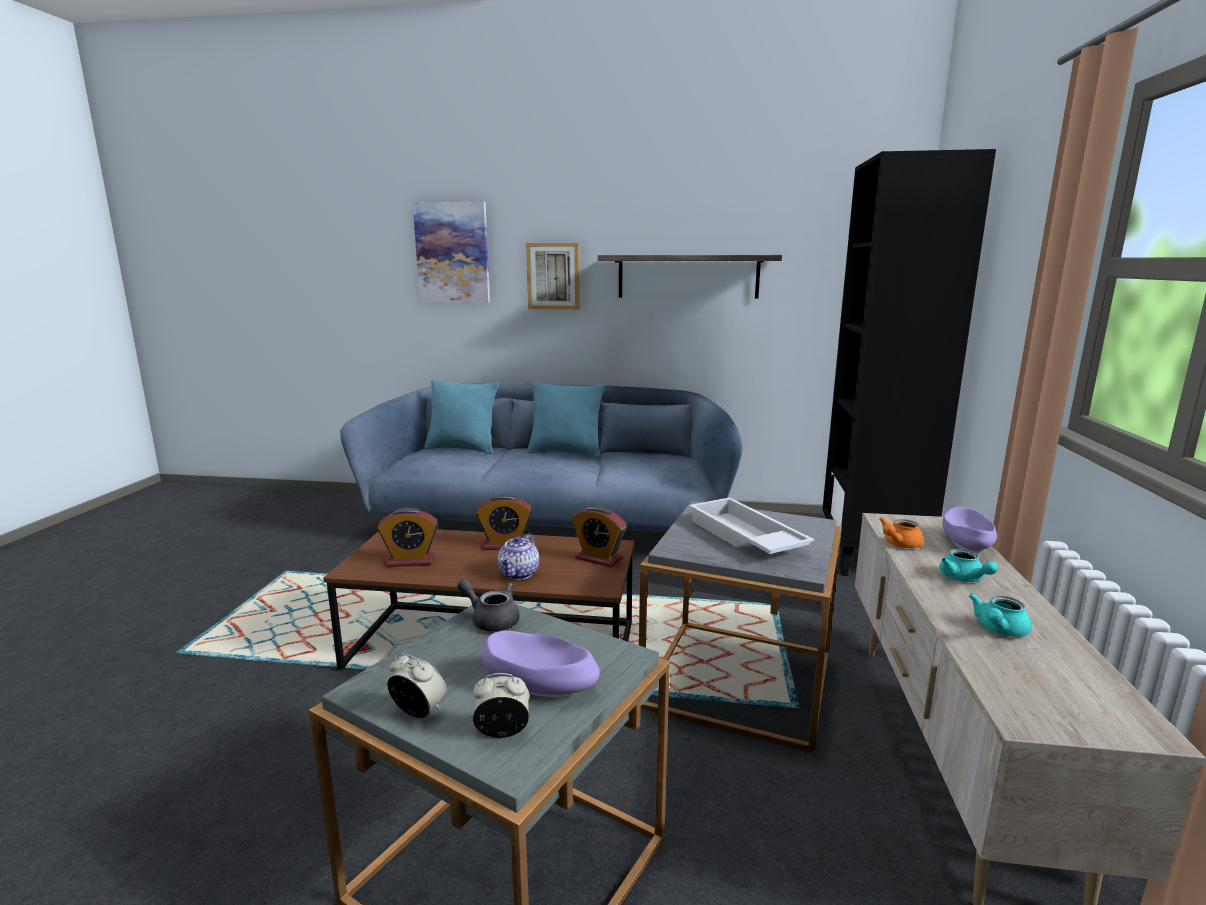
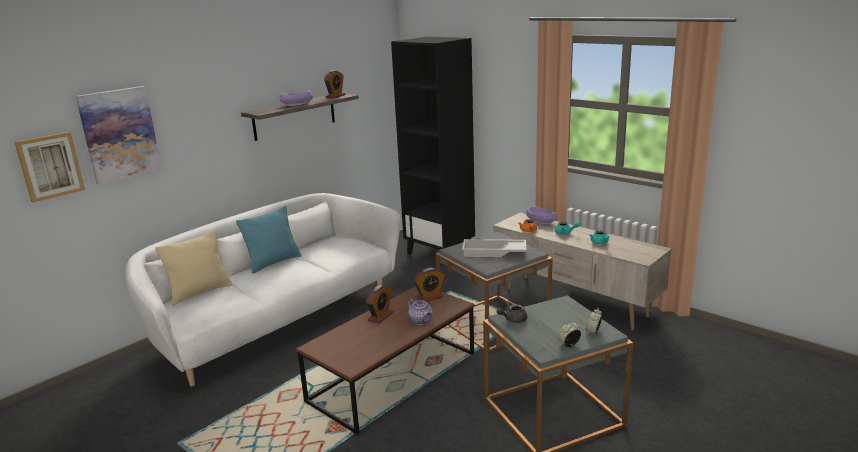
camera: 55 degrees left, 5 degrees up
blue sofa [340,383,743,532] -> white sofa [125,193,401,387]
alarm clock [377,508,438,567] -> alarm clock moved to [324,70,346,98]
turquoise pillow [424,379,499,454] -> beige pillow [155,230,232,305]
purple bowl [480,631,600,697] -> purple bowl moved to [279,91,313,106]
picture [526,243,580,309] -> picture moved to [15,132,85,203]

